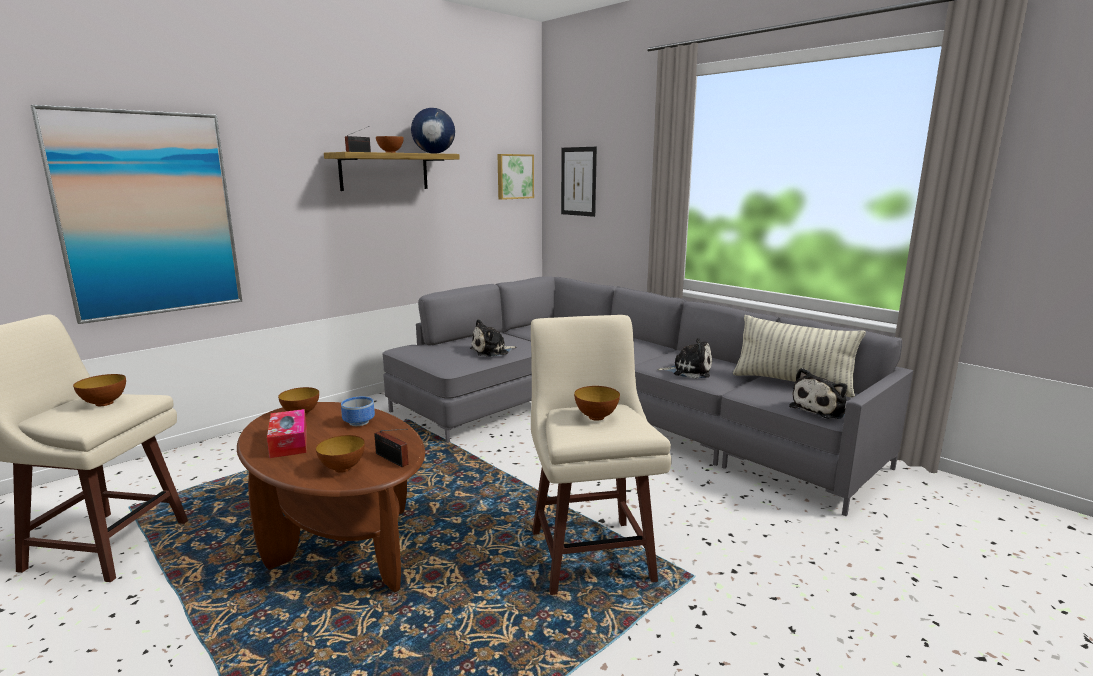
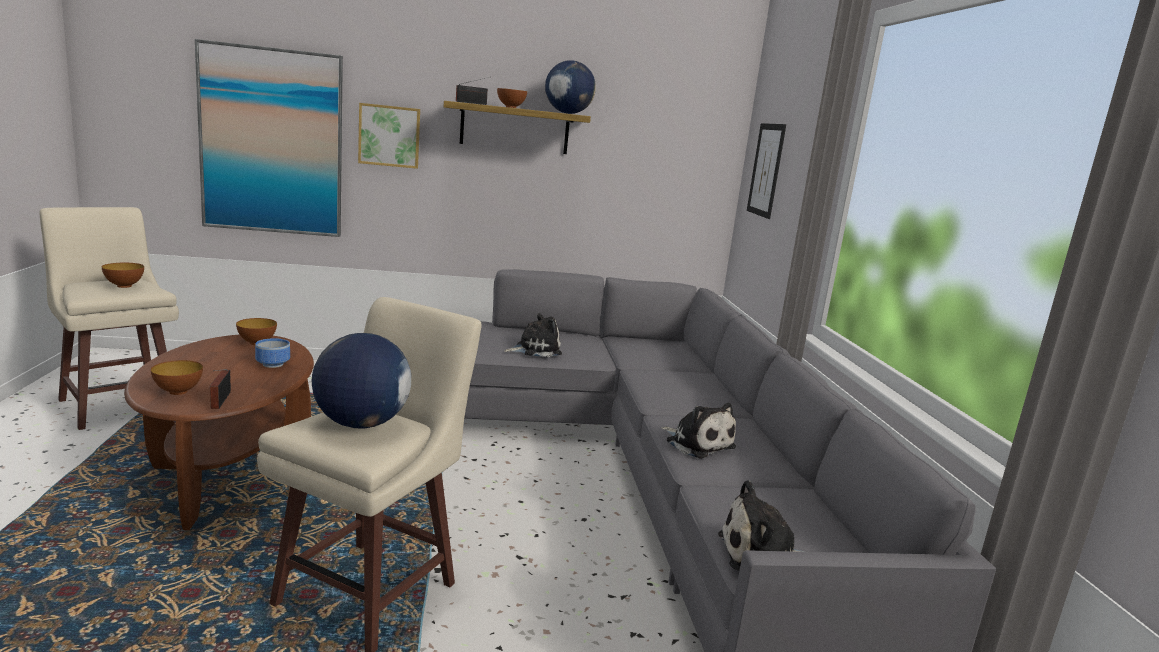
camera: 35 degrees right, 0 degrees up
tissue box [267,409,307,458] -> none
plush toy [470,319,516,357] -> plush toy turned 150 degrees clockwise [504,313,562,357]
picture [497,154,534,200] -> picture moved to [358,103,420,169]
bowl [574,386,620,421] -> globe [312,333,411,429]
pillow [733,315,866,398] -> none

